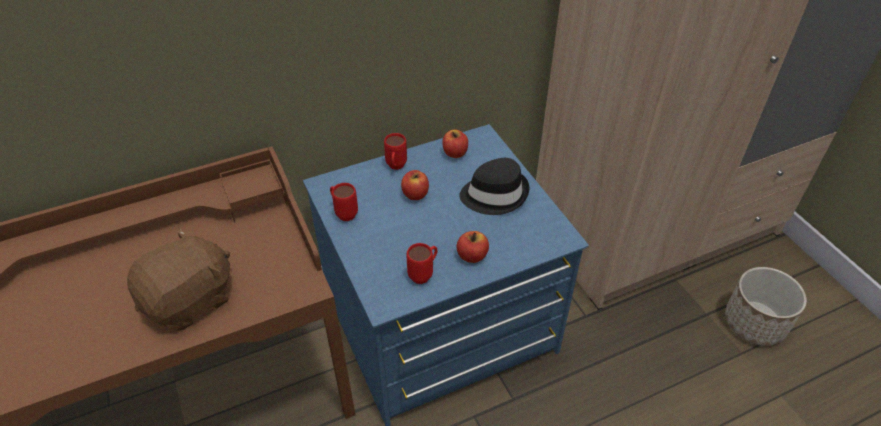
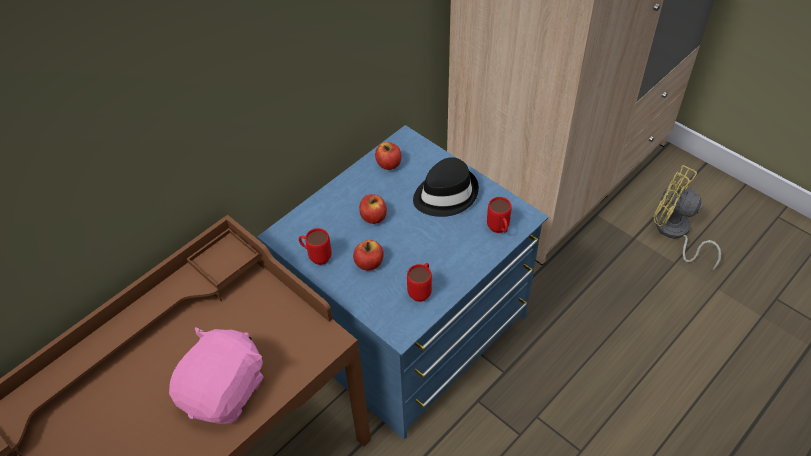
camera: 20 degrees left, 5 degrees up
brown plush toy [127,228,230,331] -> pink plush toy [169,327,264,424]
red mug [384,133,407,170] -> red mug moved to [487,197,512,233]
apple [456,231,489,263] -> apple moved to [353,240,384,271]
planter [725,267,807,346] -> yellow fan [653,165,721,271]

